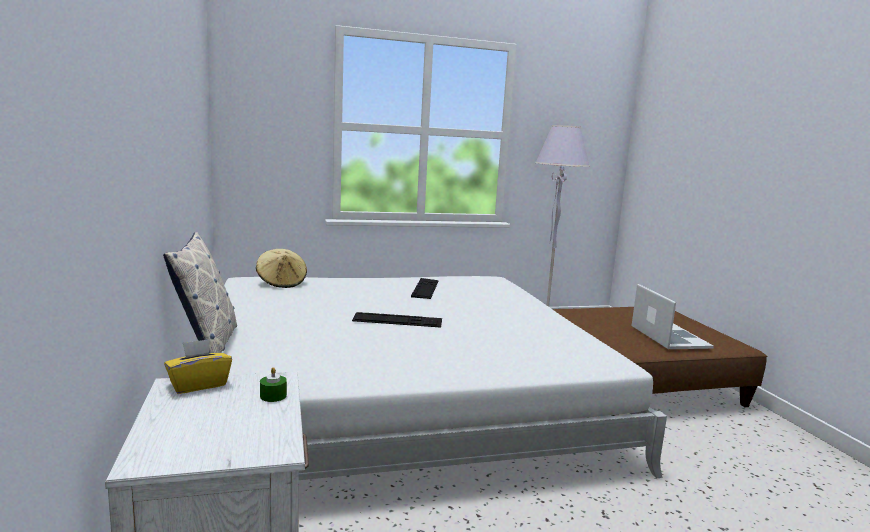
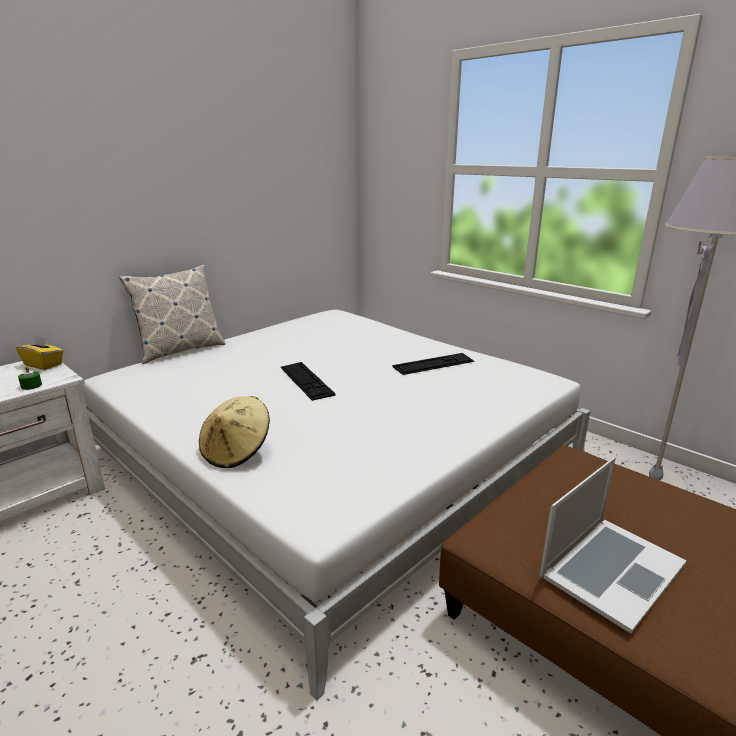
camera: 60 degrees right, 10 degrees up
beige hat [256,249,307,288] -> beige hat moved to [199,396,270,468]

